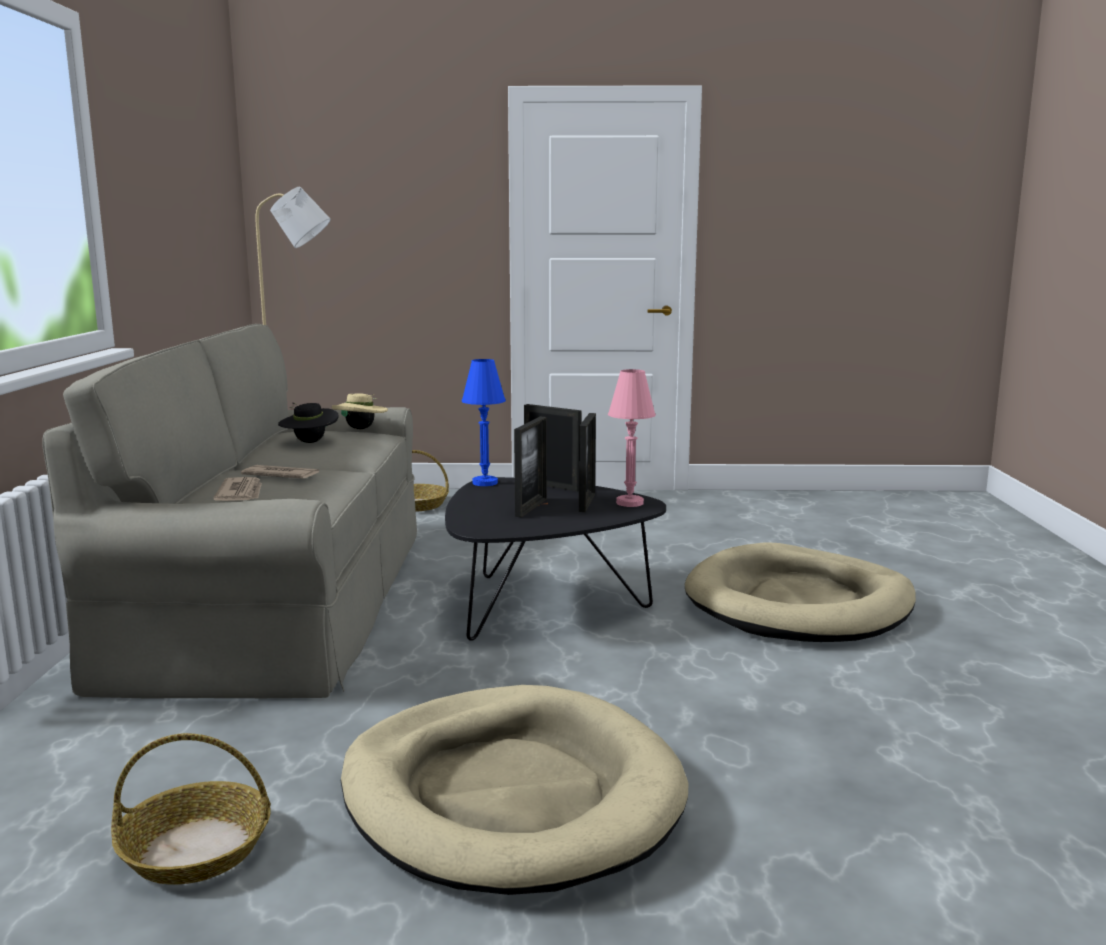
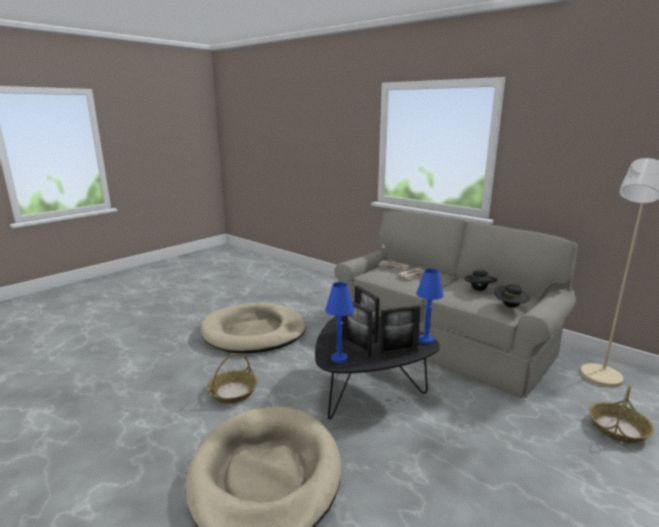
camera: 130 degrees right, 5 degrees up
basket [111,733,271,884] -> basket moved to [207,353,257,404]
beige hat [332,393,388,429] -> black hat [494,284,530,308]
pink table lamp [608,369,656,507] -> blue table lamp [325,282,354,363]

